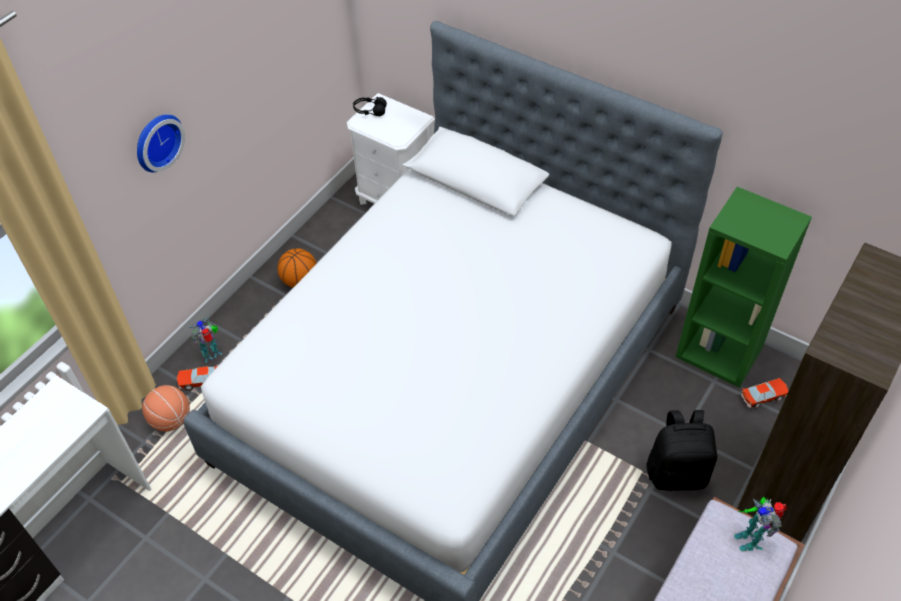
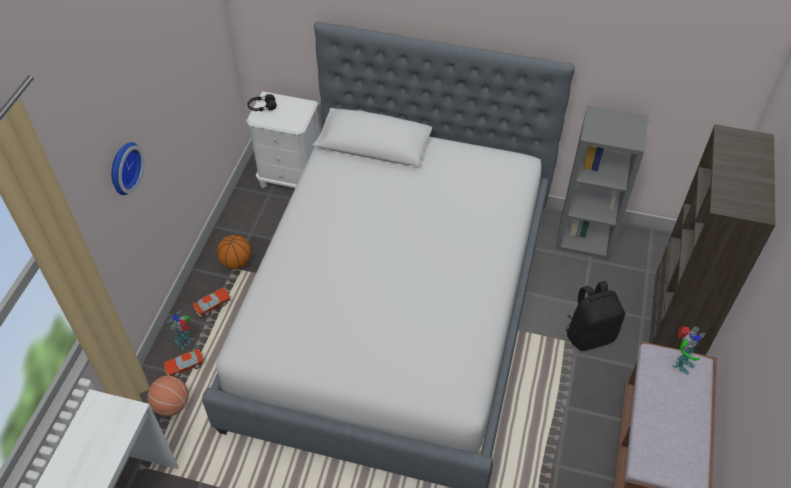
camera: 20 degrees left, 0 degrees up
green bookcase [675,187,812,388] -> grey bookcase [555,106,648,260]
toy robot [734,496,787,552] -> toy robot turned 105 degrees counterclockwise [672,326,706,375]
toy car [741,378,788,408] -> toy car moved to [191,288,231,317]

